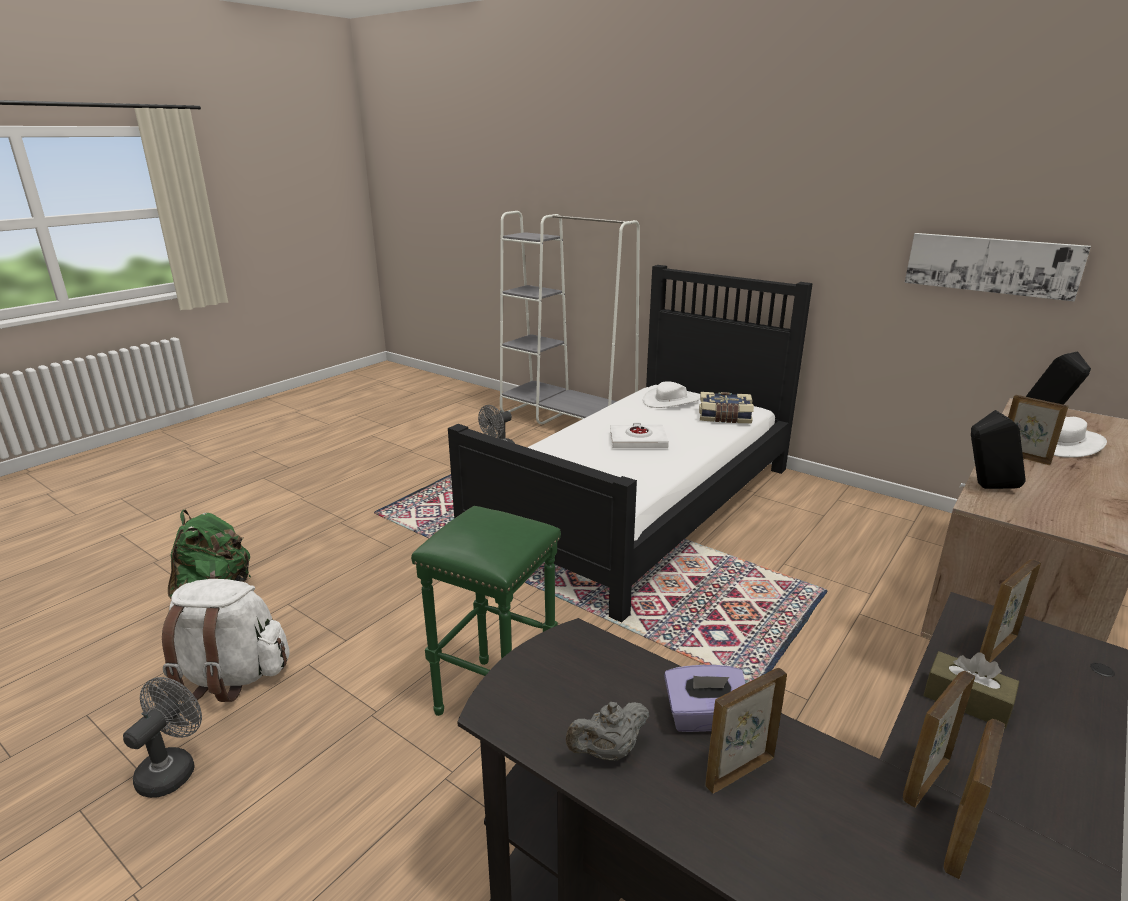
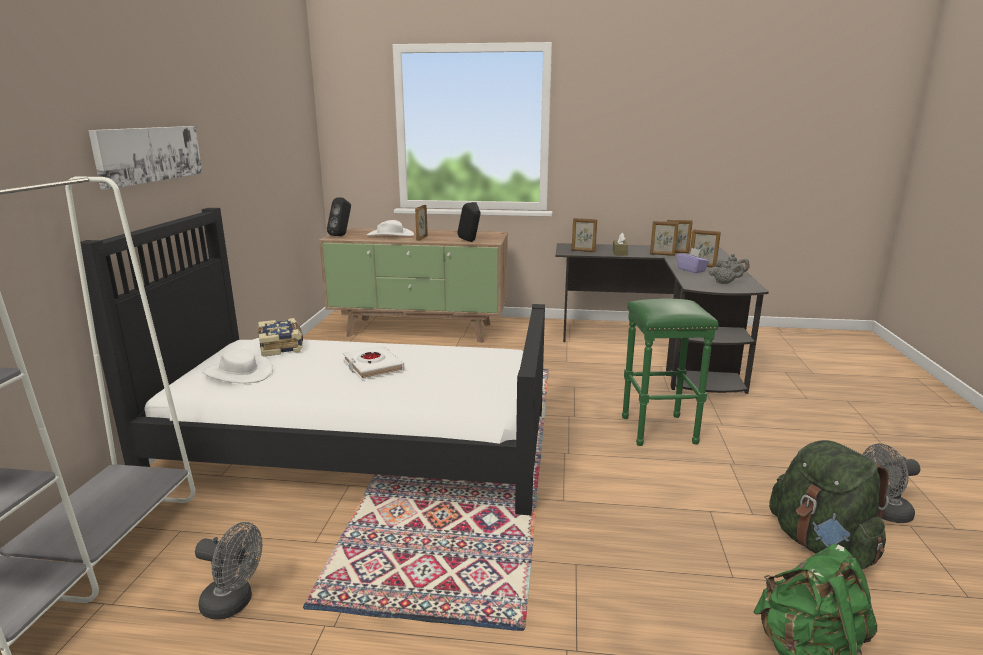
camera: 120 degrees left, 5 degrees down
white backpack [162,579,290,702] -> green backpack [769,440,889,569]
picture [905,233,1091,302] -> picture moved to [88,126,202,189]
none -> grey teapot [709,260,744,284]

